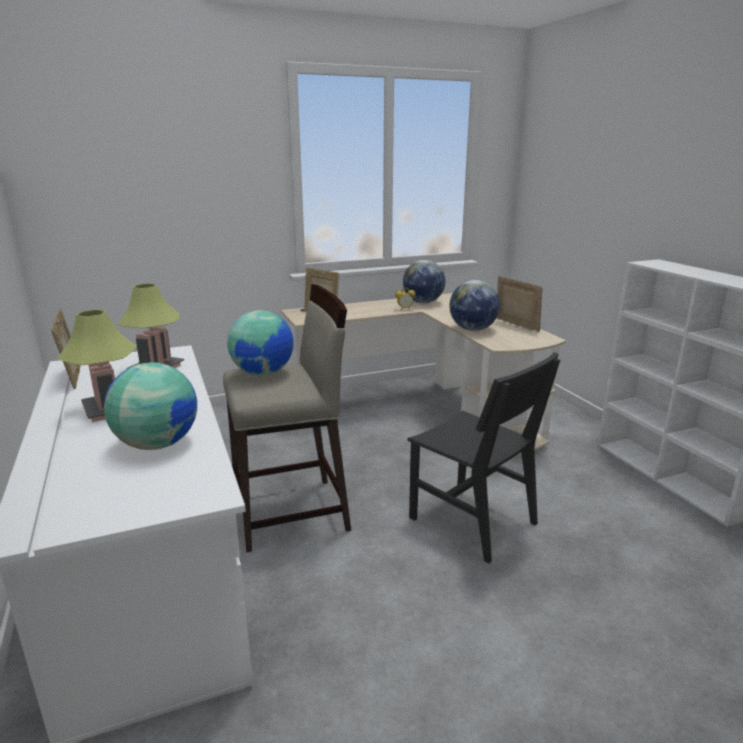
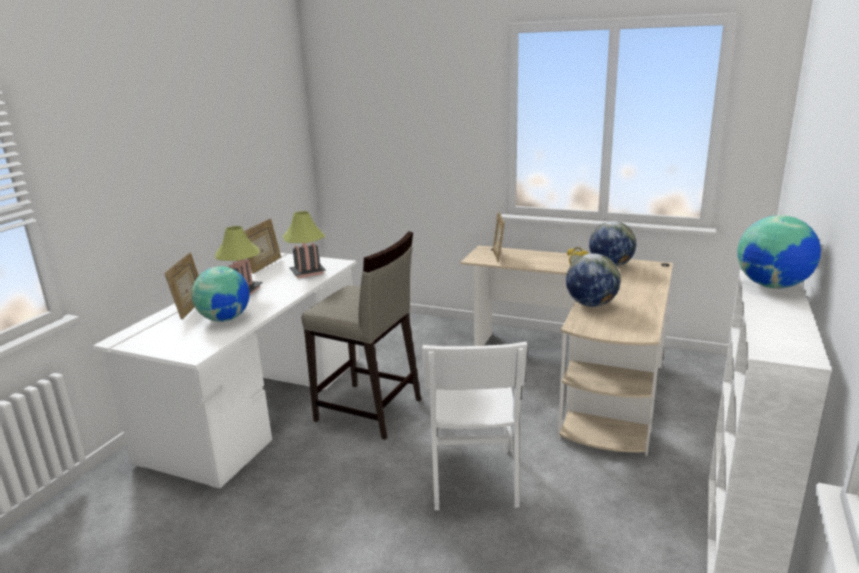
camera: 45 degrees right, 0 degrees up
globe [227,310,294,376] -> globe moved to [737,215,821,289]
black chair [407,352,560,564] -> white chair [422,342,527,510]
picture frame [497,276,543,332] -> picture frame moved to [164,252,199,320]

